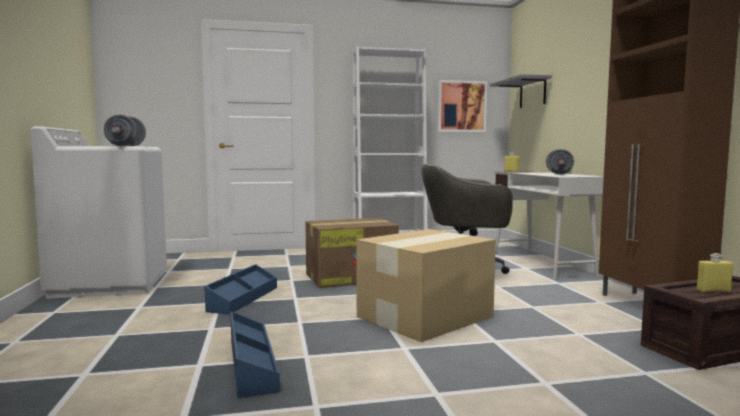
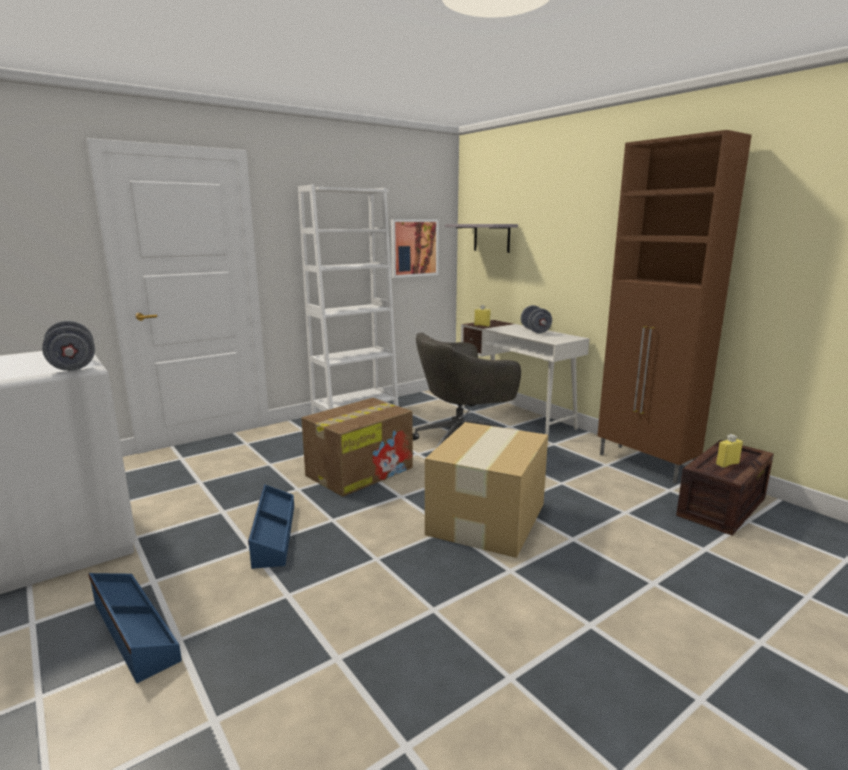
camera: 25 degrees left, 10 degrees up
blue storage box [230,311,280,398] -> blue storage box moved to [88,573,182,683]

